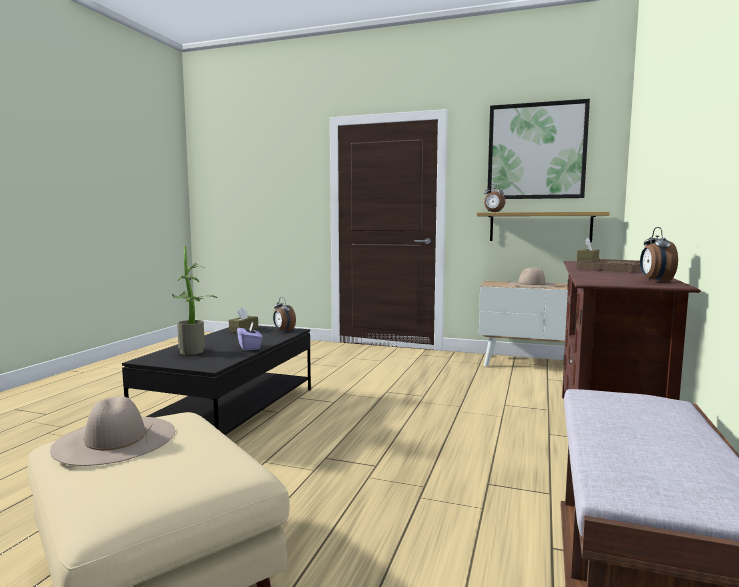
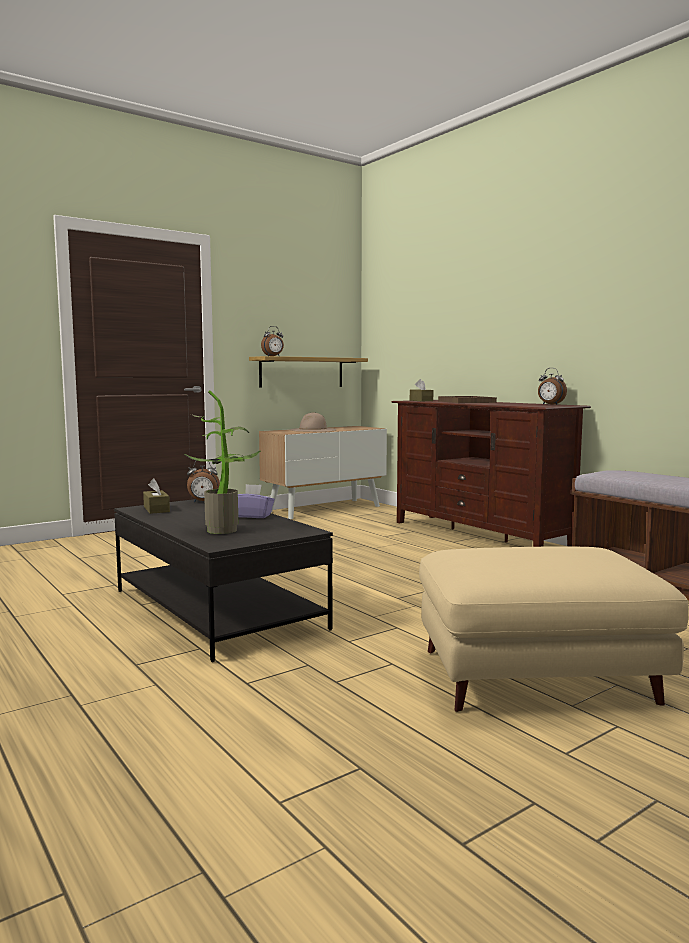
camera: 55 degrees left, 0 degrees up
beige hat [50,397,175,466] -> none
picture [487,99,590,199] -> none

